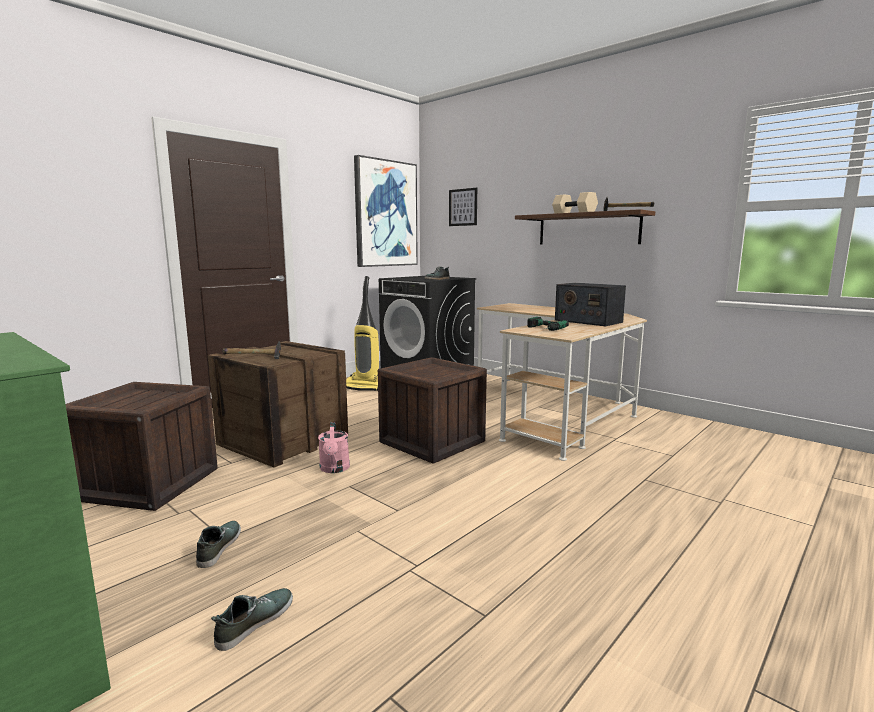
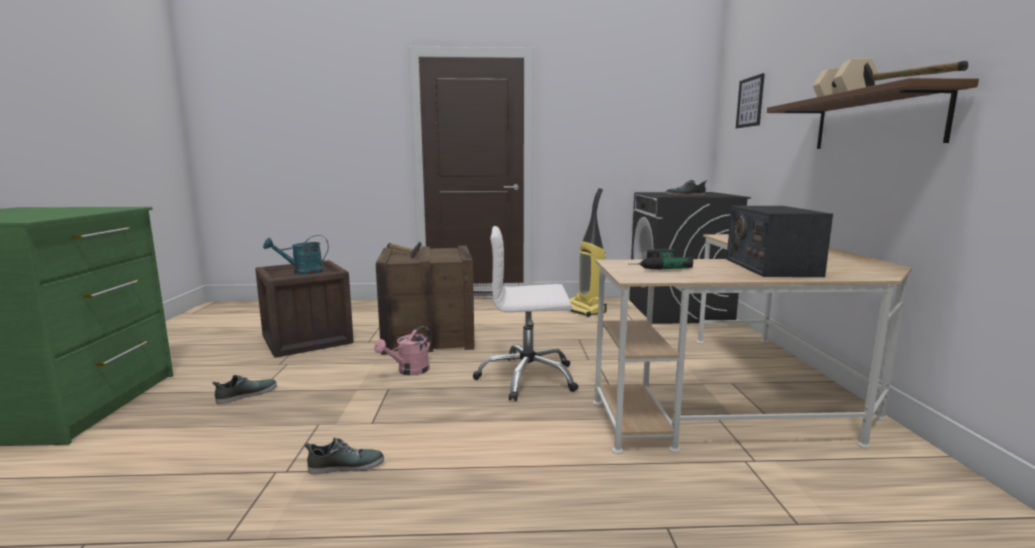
camera: 45 degrees right, 0 degrees up
shoe [211,588,293,651] -> shoe moved to [304,438,384,475]
picture [354,155,418,267] -> none
crate [378,357,487,464] -> white office chair [473,226,578,401]
none -> turquoise watering can [263,235,329,275]

